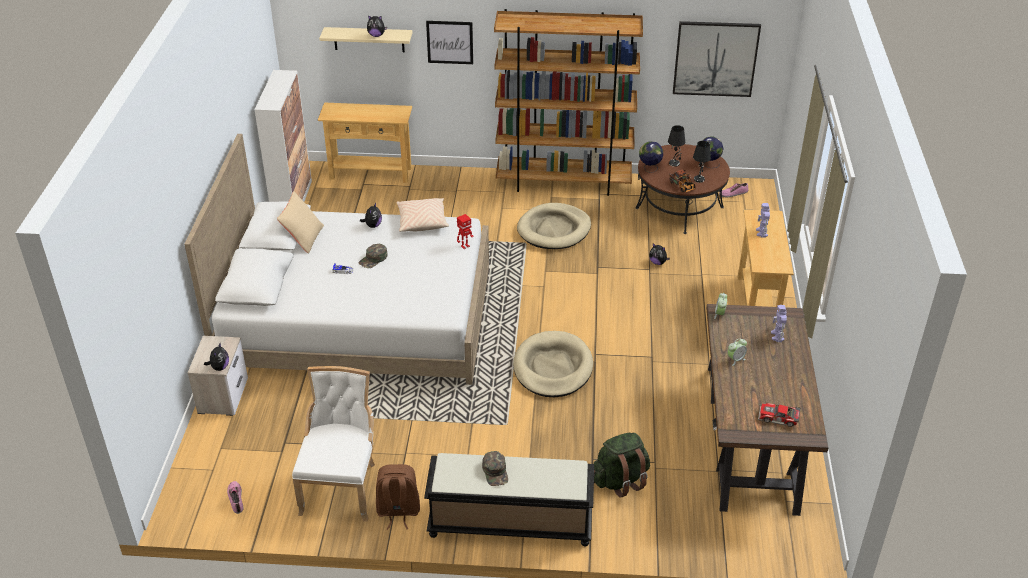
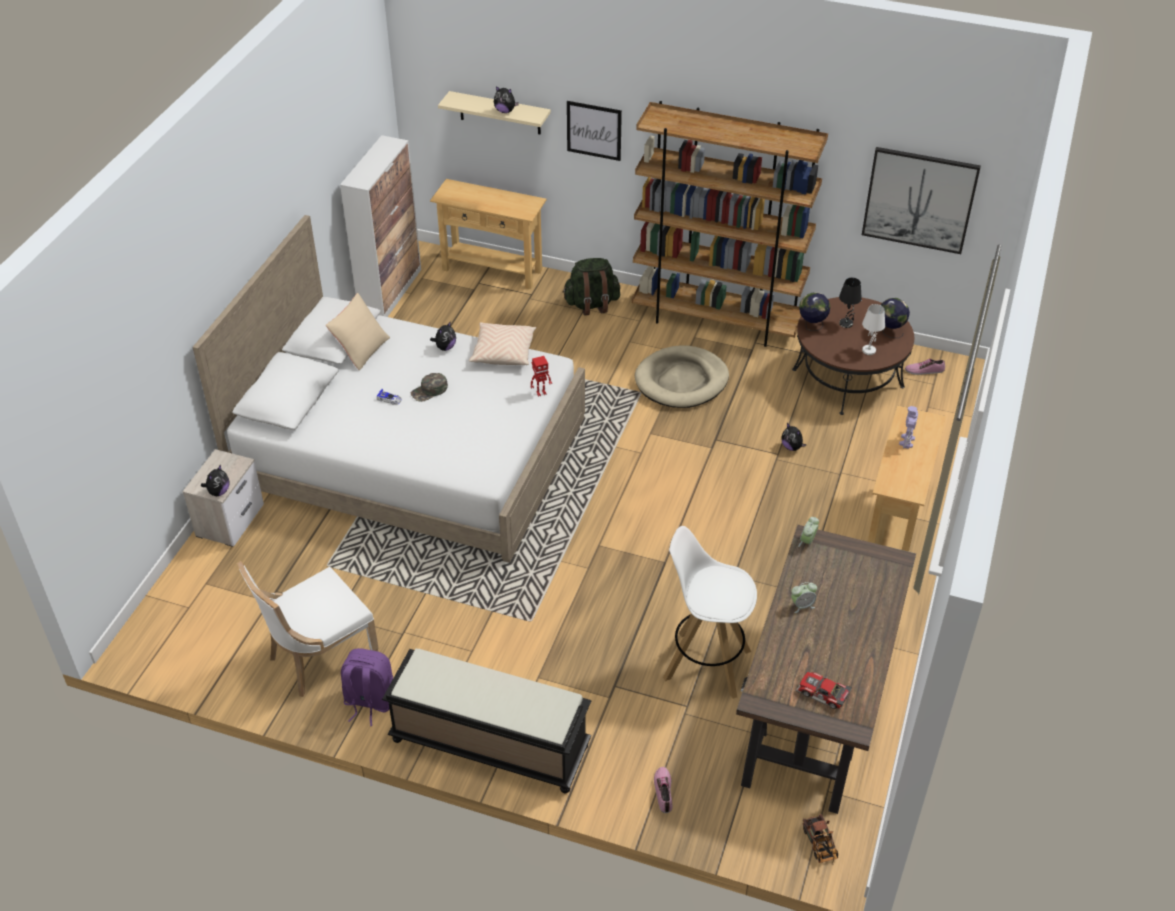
camera: 15 degrees right, 5 degrees up
shoe [227,481,243,514] -> shoe moved to [654,767,673,813]
white chair [292,366,375,522] -> white chair turned 150 degrees counterclockwise [237,561,379,697]
brown backpack [376,464,420,530] -> purple backpack [341,648,394,726]
green cap [482,451,508,486] -> none
beige dog bed [513,331,593,397] -> none
green backpack [593,433,650,498] -> green backpack moved to [563,258,620,316]
toy truck [669,170,695,192] -> toy truck moved to [803,814,838,863]
black table lamp [693,141,711,183] -> white table lamp [862,304,885,355]
toy robot [771,305,787,343] -> none
none -> white stool [663,526,757,699]

